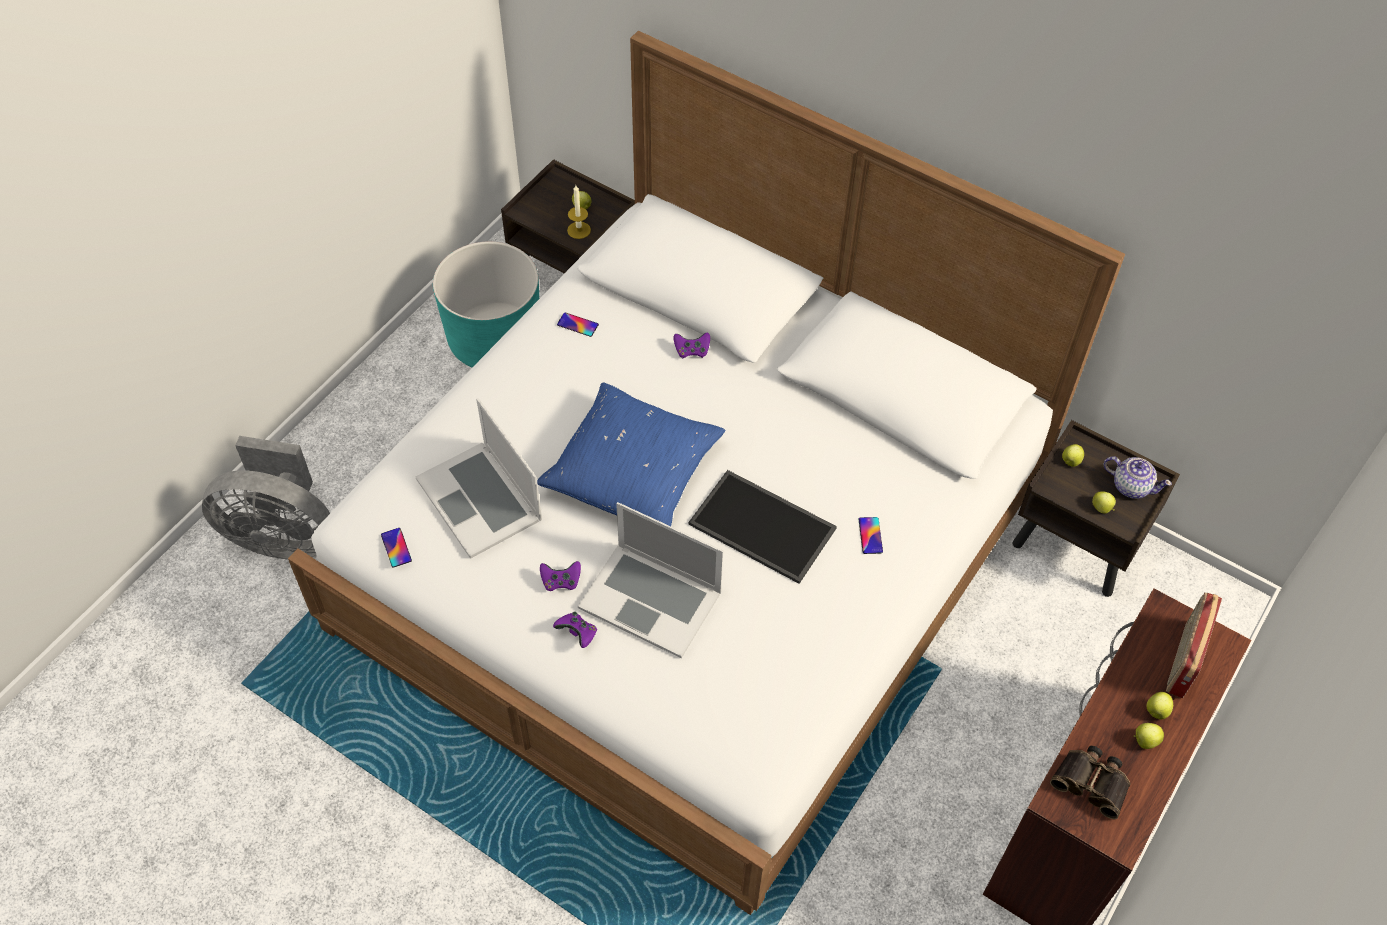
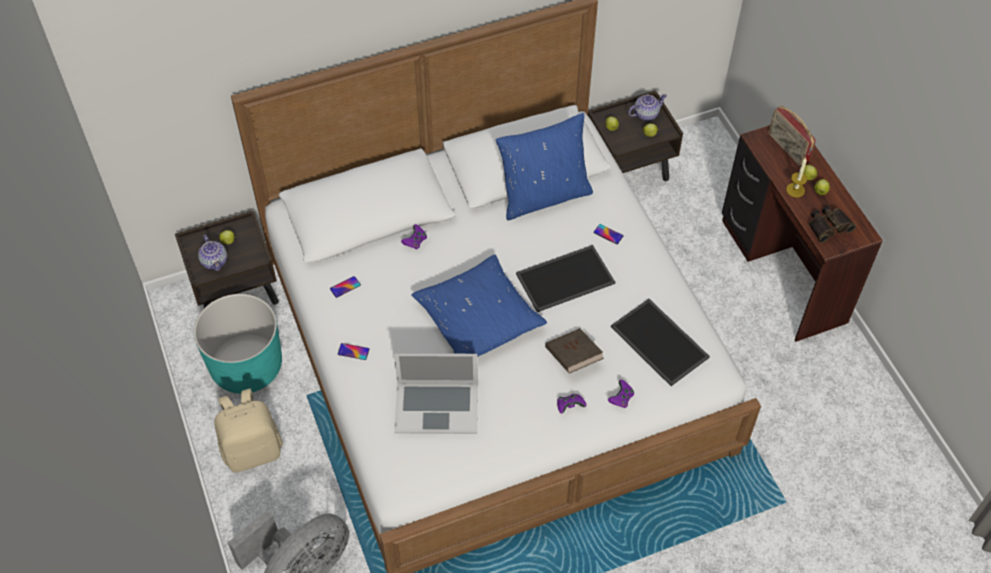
camera: 55 degrees left, 0 degrees up
phone [381,528,412,568] -> phone moved to [338,343,369,360]
purple game controller [540,561,581,591] -> purple game controller moved to [608,380,634,408]
candle [567,185,591,239] -> candle moved to [786,158,807,197]
laptop [578,502,723,659] -> brown book [545,328,604,374]
none -> teapot [198,235,227,271]
none -> beige backpack [214,389,283,472]
none -> blue pillow [496,113,593,220]
none -> tray [611,299,710,386]

